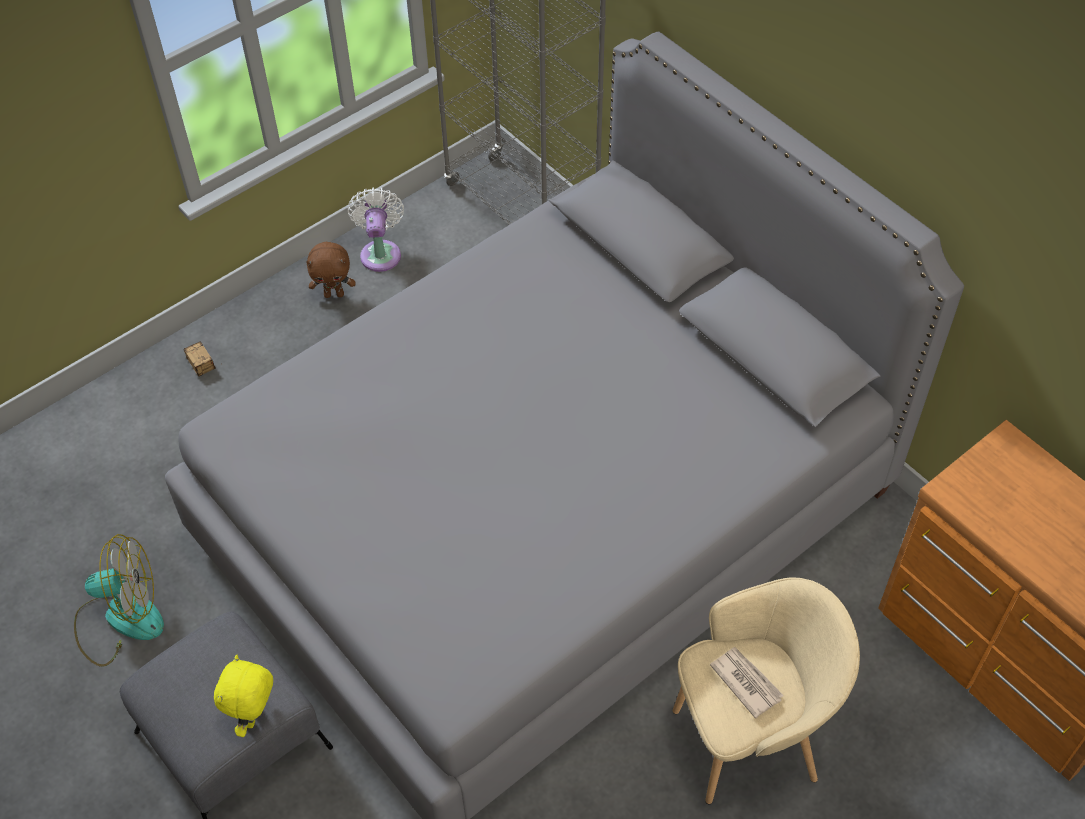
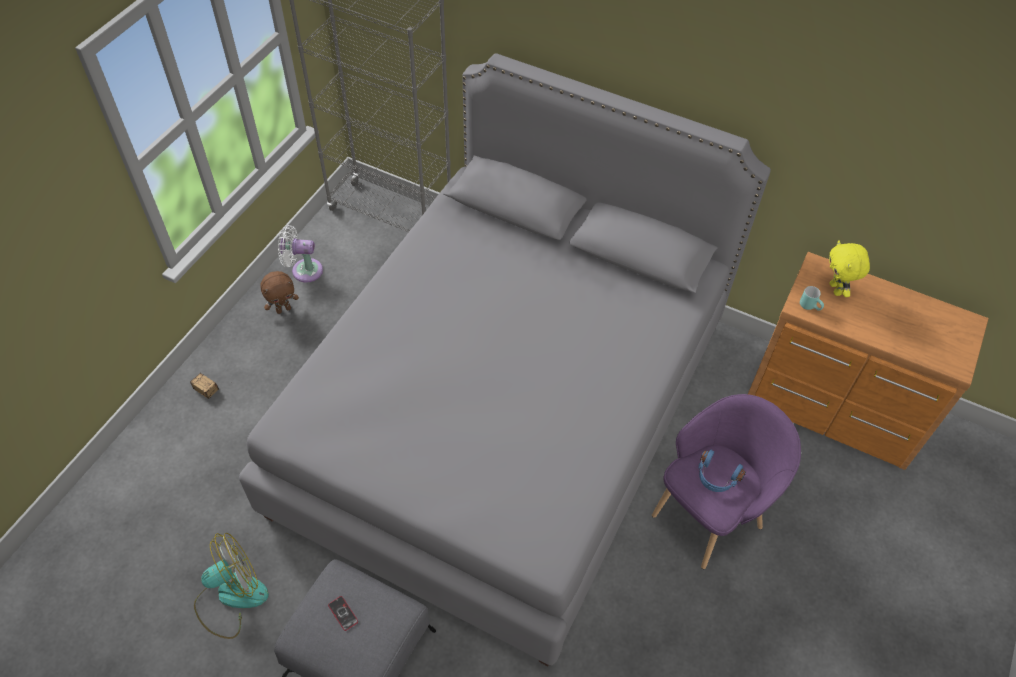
camera: 25 degrees left, 0 degrees up
yellow plush toy [214,655,273,737] -> yellow plush toy moved to [829,240,870,297]
white fan [348,187,404,272] -> white fan turned 60 degrees counterclockwise [278,225,323,282]
beige armchair [673,578,860,804] -> purple armchair [652,394,801,569]
newspaper [710,647,784,719] -> blue headphones [698,450,746,492]
none -> phone [328,596,358,631]
none -> turquoise mug [800,286,824,311]

